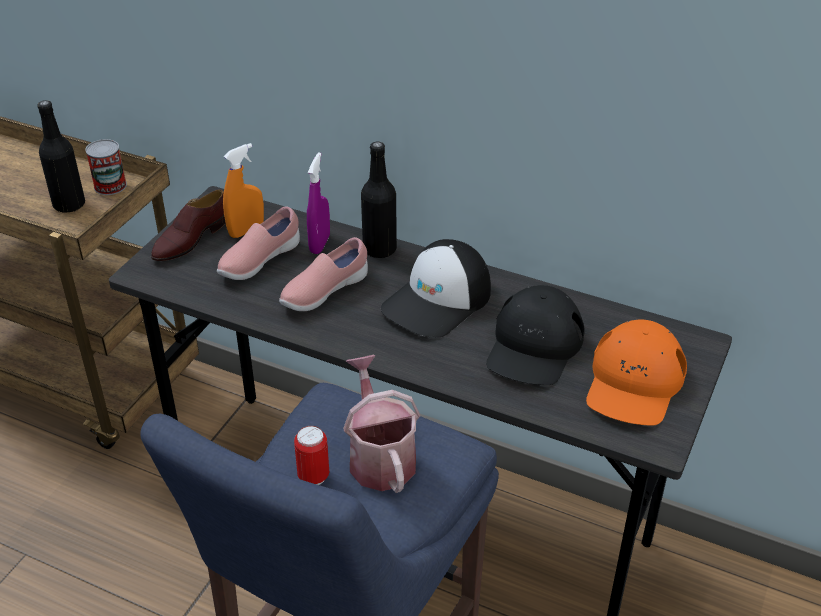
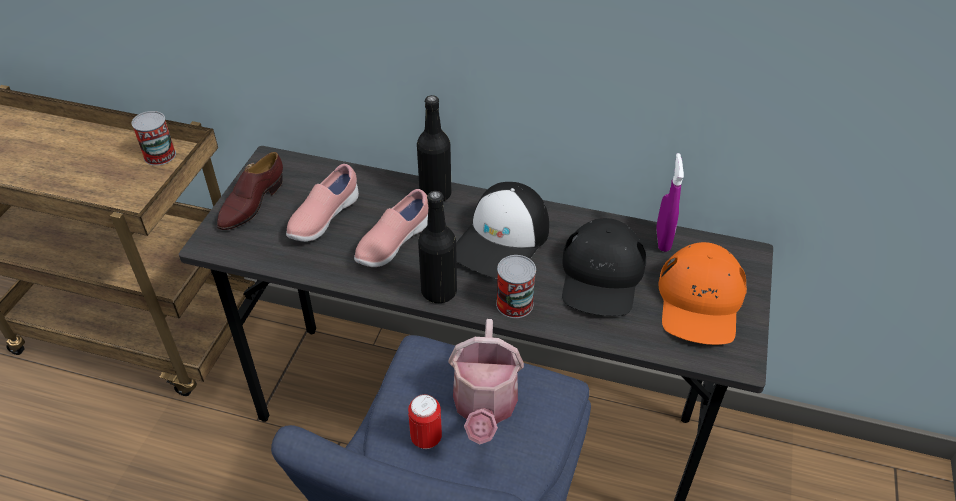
camera: 10 degrees left, 5 degrees up
black bottle [37,100,85,212] -> black bottle moved to [418,191,457,303]
orange spray bottle [223,143,264,238] -> none
purple spray bottle [307,152,330,254] -> purple spray bottle moved to [656,153,684,252]
watering can [343,355,420,493] -> watering can turned 150 degrees counterclockwise [448,319,524,444]
none -> can [496,255,536,318]

